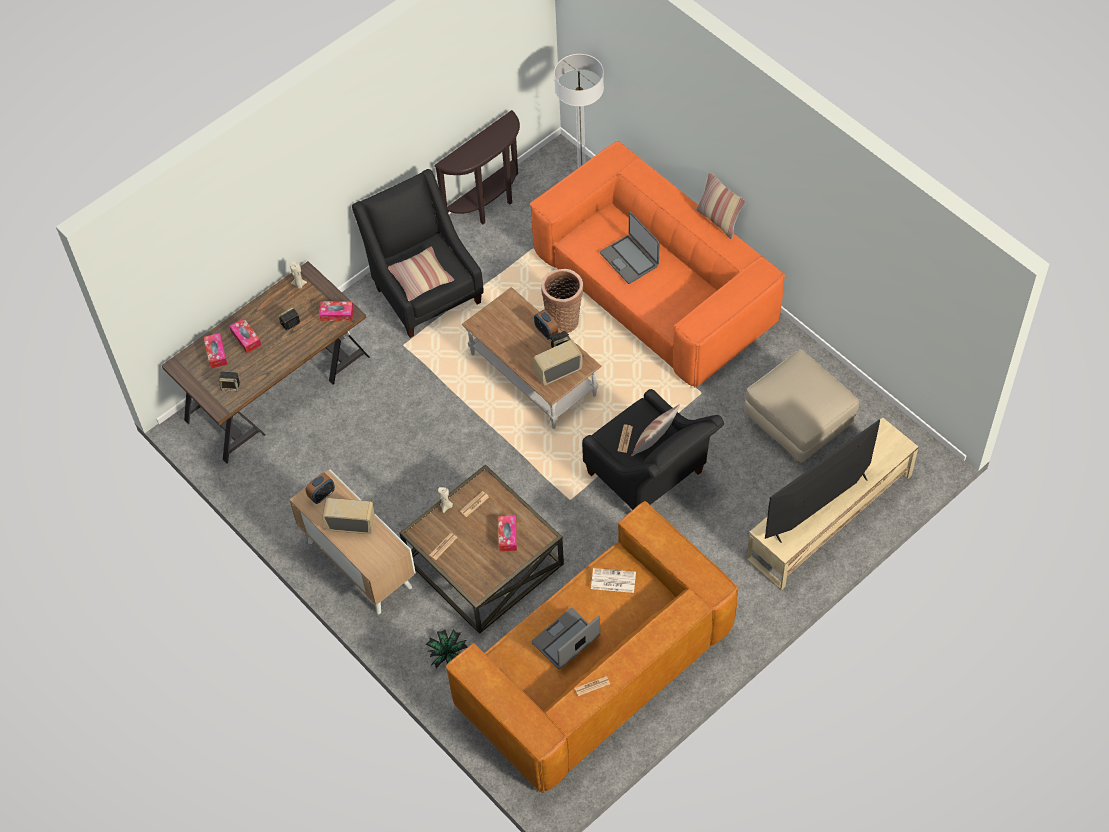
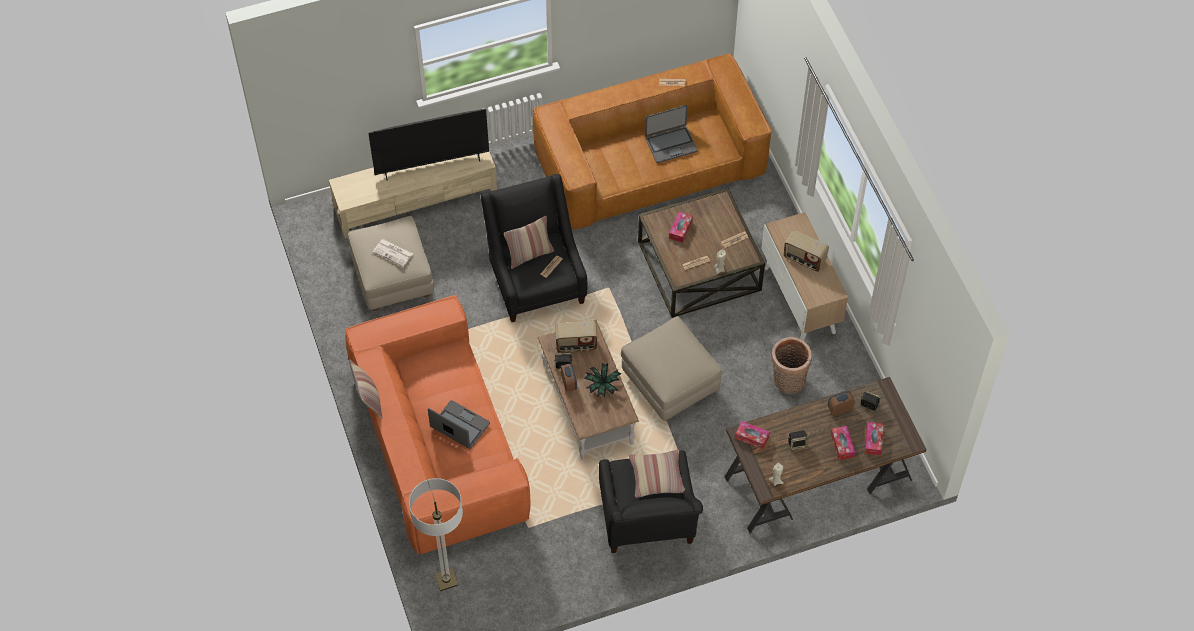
camera: 160 degrees left, 0 degrees up
alarm clock [305,473,335,504] -> alarm clock moved to [828,391,855,415]
potted plant [425,629,468,669] -> potted plant moved to [584,363,622,397]
brown console table [434,110,520,224] -> none
basket [541,269,583,333] -> basket moved to [771,337,812,394]
newspaper [591,568,636,593] -> newspaper moved to [373,239,413,267]
laptop [600,211,659,284] -> laptop turned 45 degrees counterclockwise [428,400,490,449]
none -> beige ottoman [621,316,721,421]

